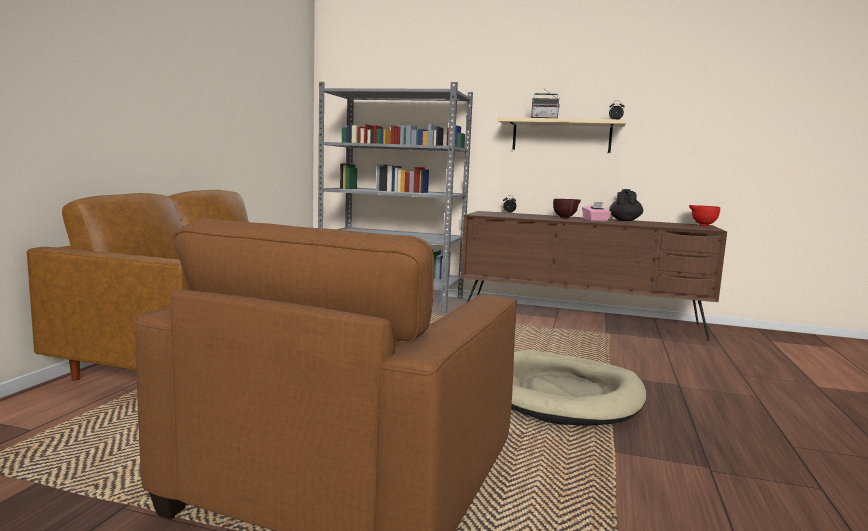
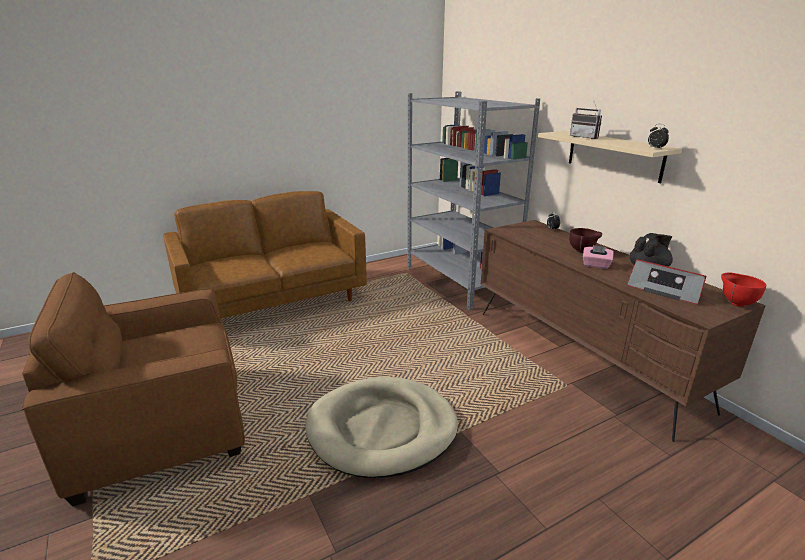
camera: 45 degrees right, 15 degrees up
none -> radio [627,259,706,305]

